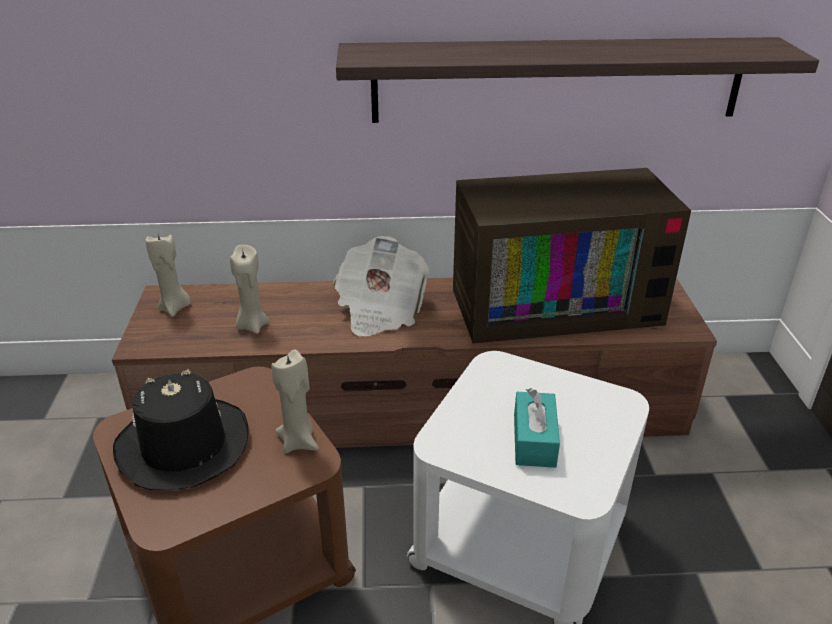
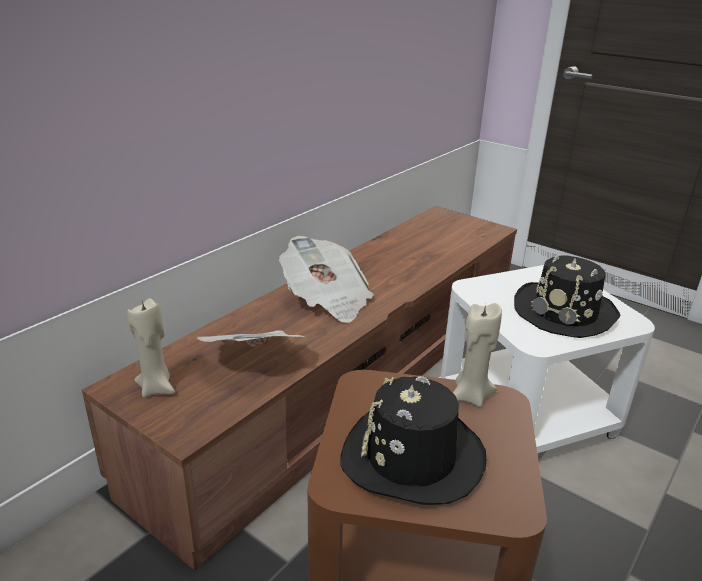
camera: 50 degrees left, 5 degrees down
beige candle [230,245,269,334] -> newspaper [196,330,306,347]
shelf [336,37,819,123] -> none
television [453,168,691,343] -> none
turquoise tissue box [514,388,560,468] -> black hat [514,255,620,338]

